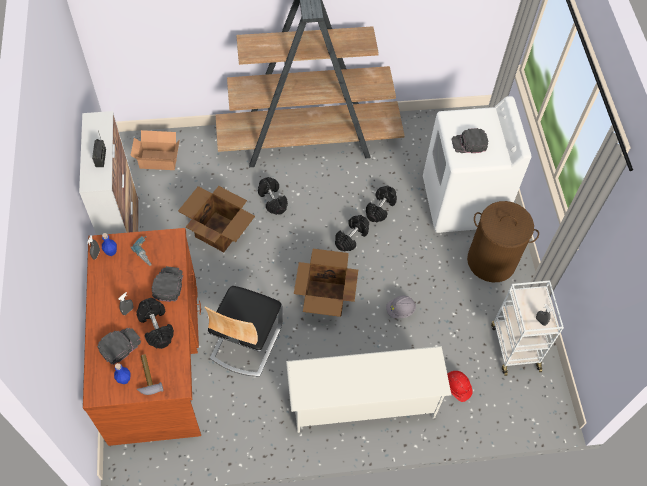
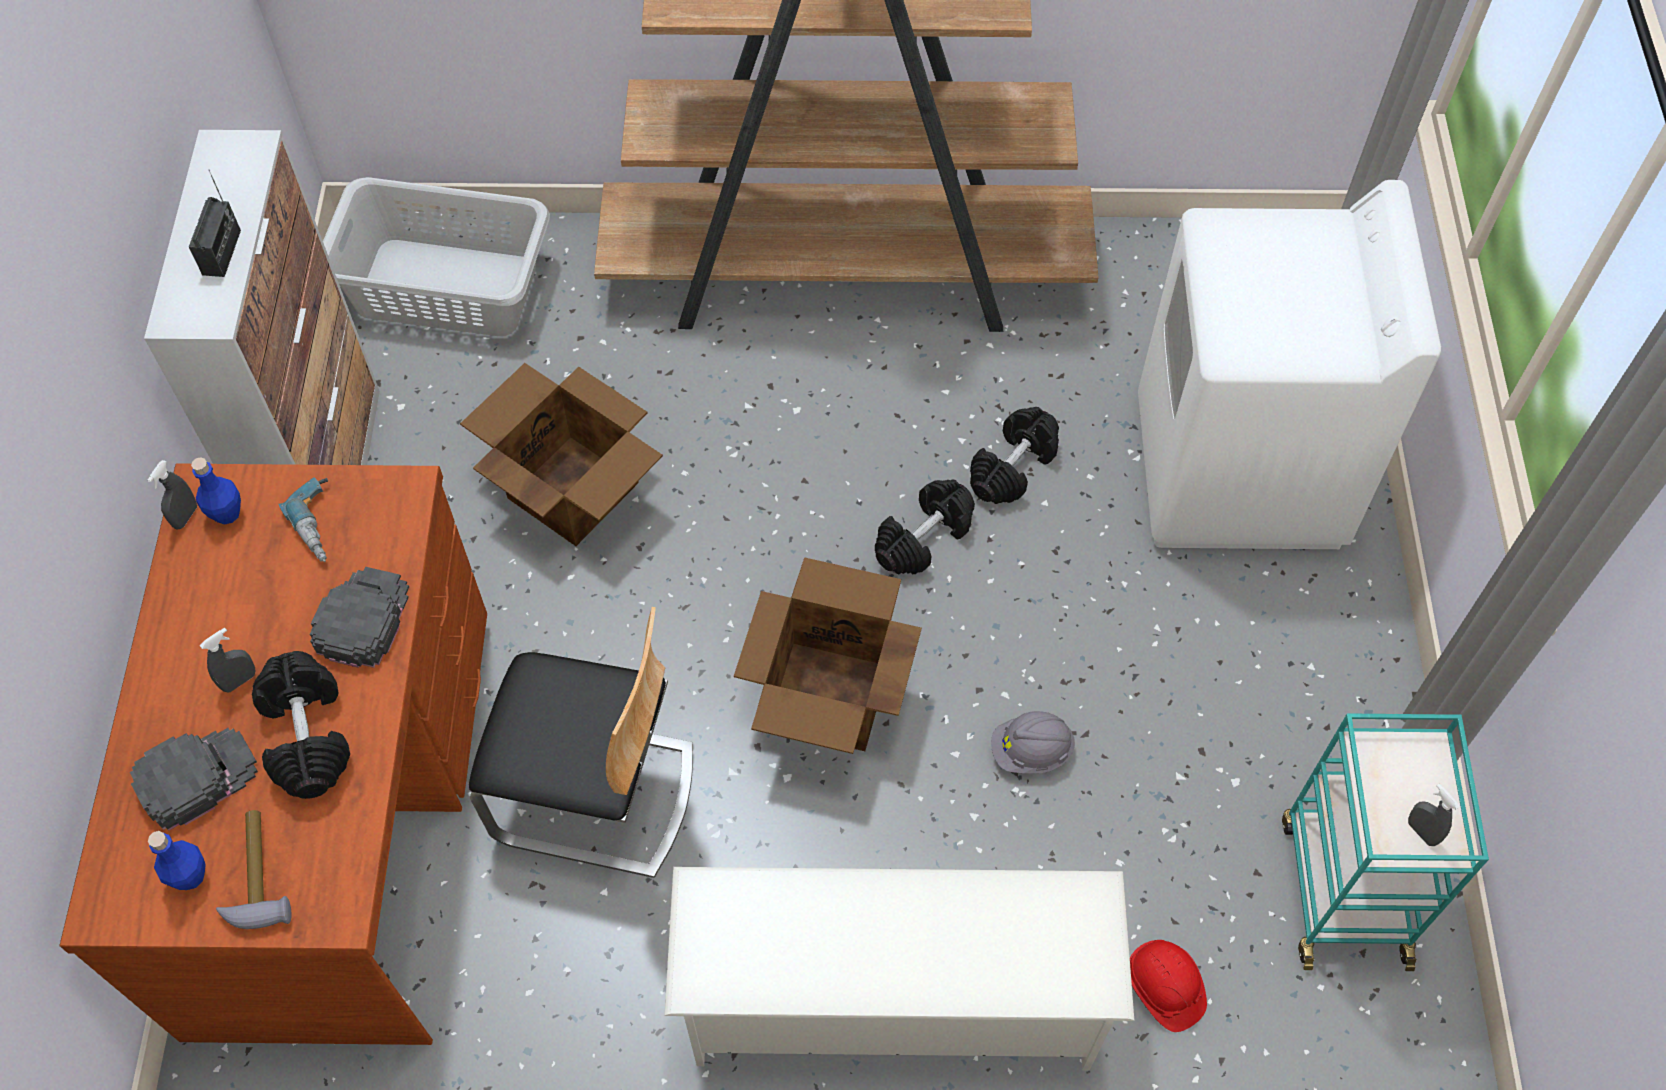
camera: 10 degrees right, 0 degrees up
cardboard box [130,130,180,170] -> grey laundry basket [323,177,550,336]
chair [204,286,283,377] -> chair turned 105 degrees counterclockwise [469,607,693,878]
black dumbbell [258,177,288,215] -> none
black cap [451,128,488,153] -> none
brown laundry basket [467,201,539,282] -> none
white cart [491,280,564,376] -> turquoise cart [1282,713,1489,971]

